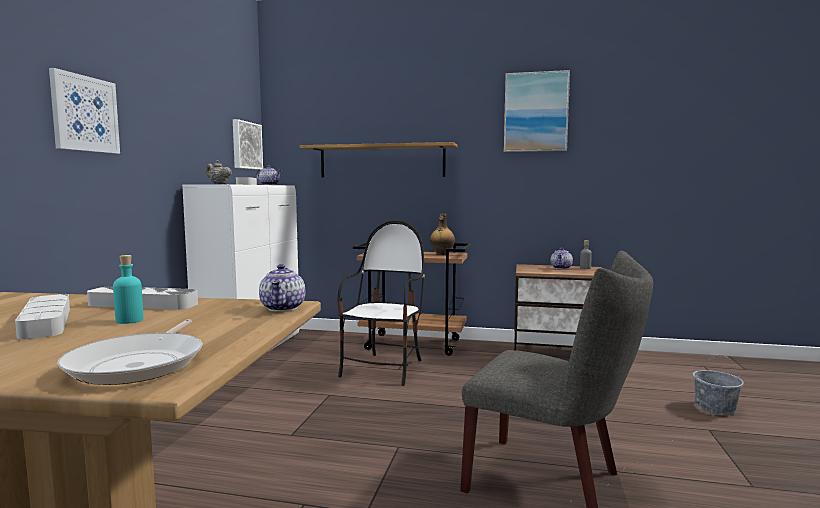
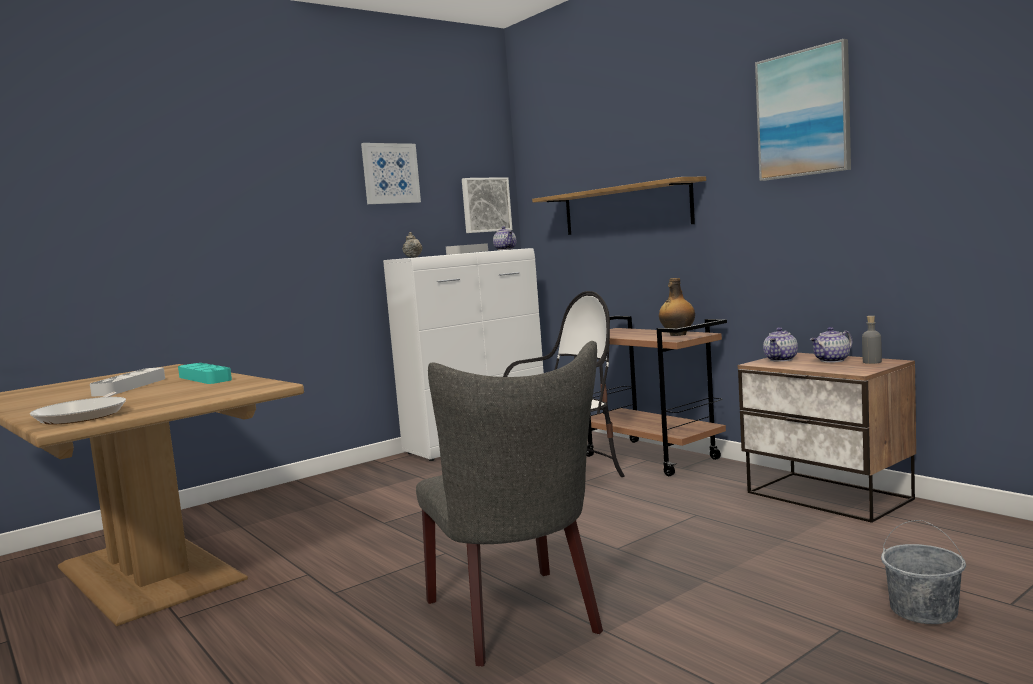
camera: 40 degrees right, 0 degrees up
picture [49,68,120,154] -> picture moved to [361,143,421,204]
frying pan [57,319,202,385] -> frying pan turned 45 degrees counterclockwise [30,392,126,425]
grey tray [87,286,198,310] -> turquoise tray [178,363,232,384]
turquoise bottle [113,255,143,324] -> none
teapot [259,264,305,312] -> teapot moved to [763,327,798,362]

